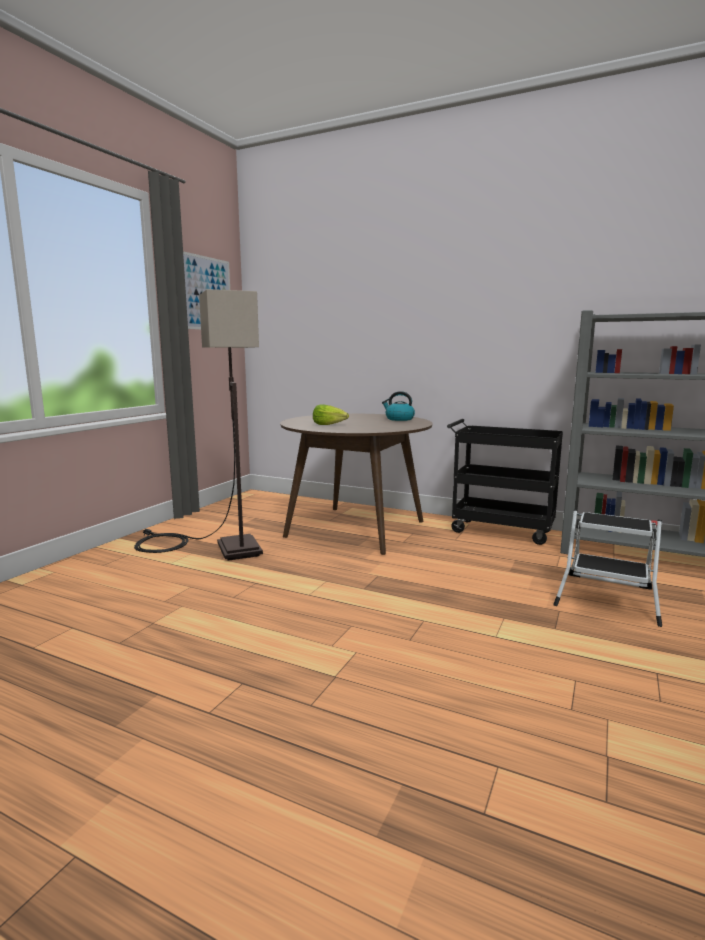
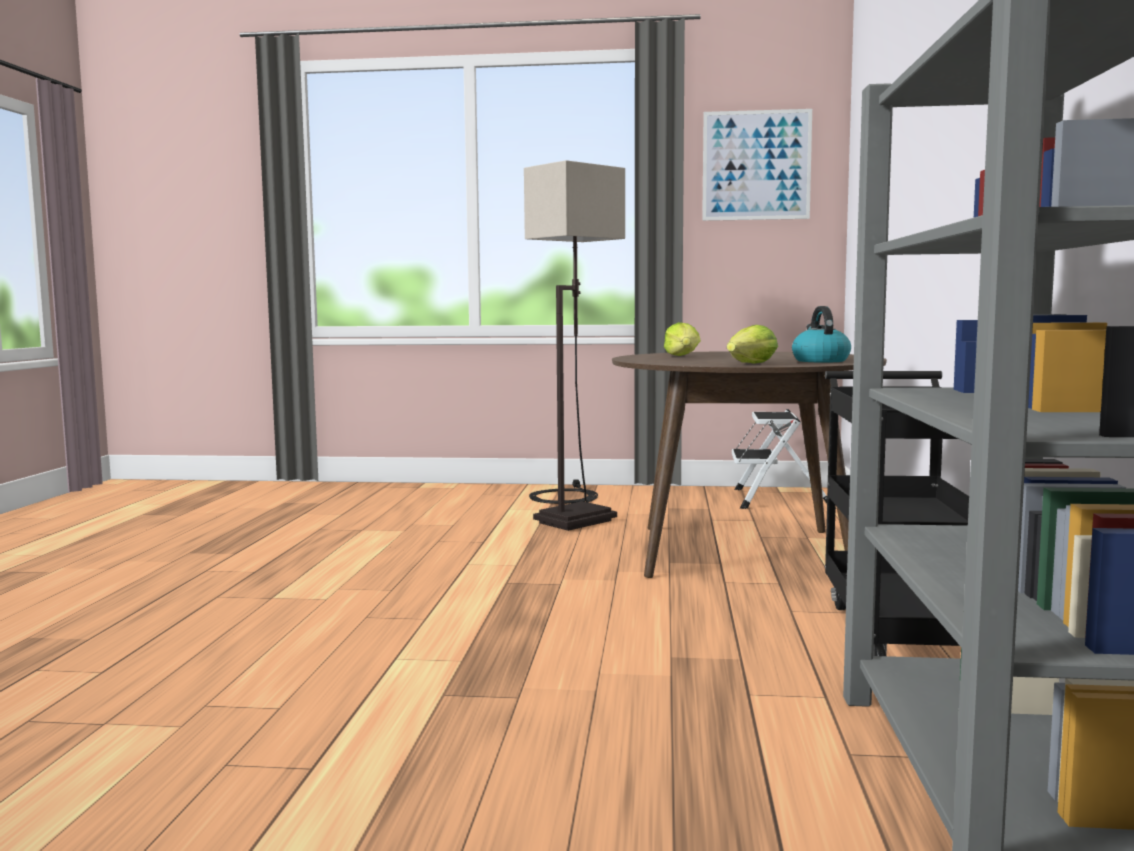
camera: 70 degrees right, 5 degrees down
step ladder [554,509,662,627] -> step ladder moved to [732,409,827,509]
none -> lettuce [727,325,778,364]

